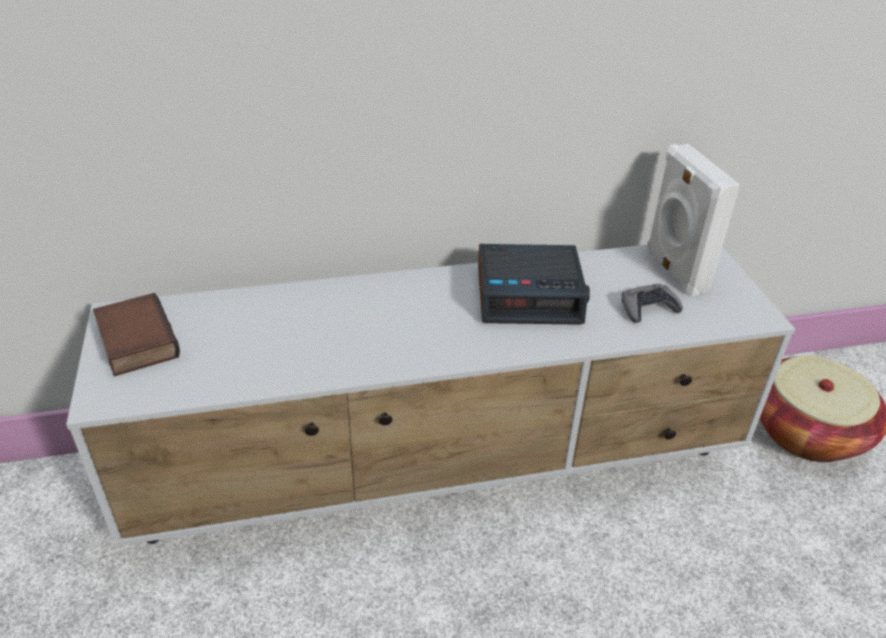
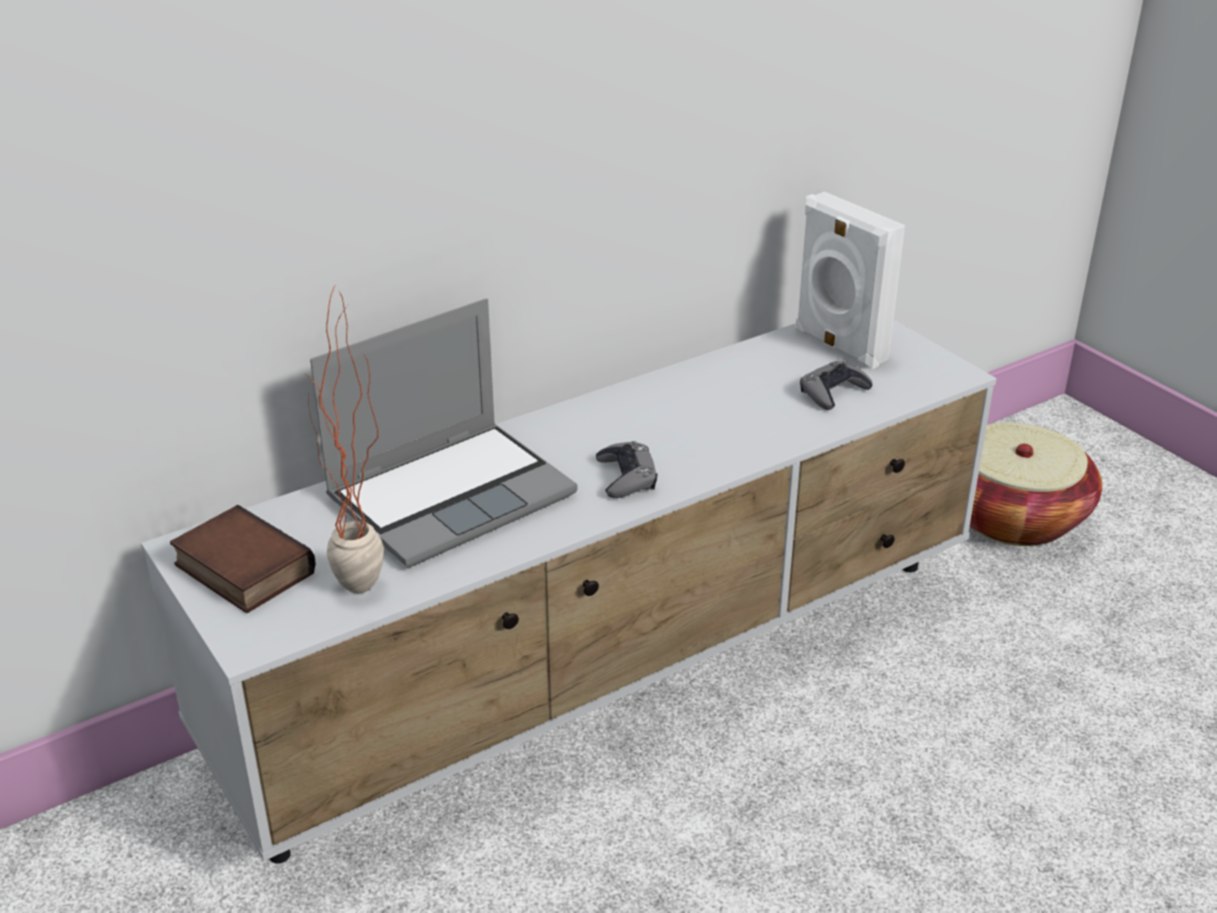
camera: 20 degrees left, 5 degrees down
alarm clock [478,244,590,325] -> none
none -> potted plant [306,284,384,593]
none -> laptop [310,299,577,567]
none -> grey game controller [596,441,657,498]

